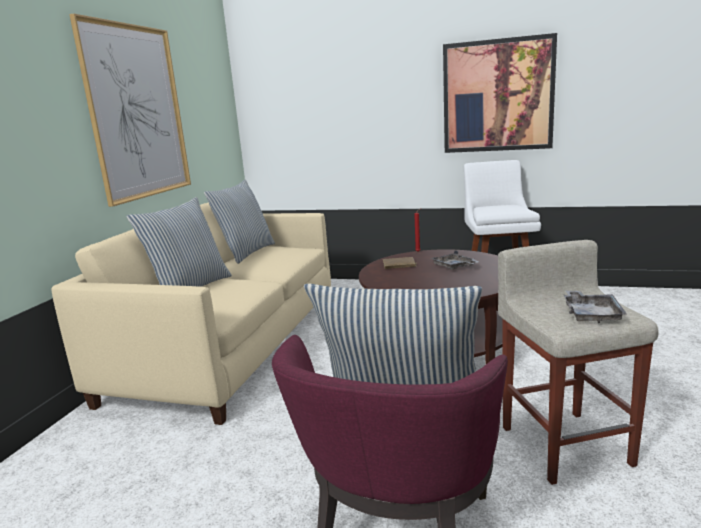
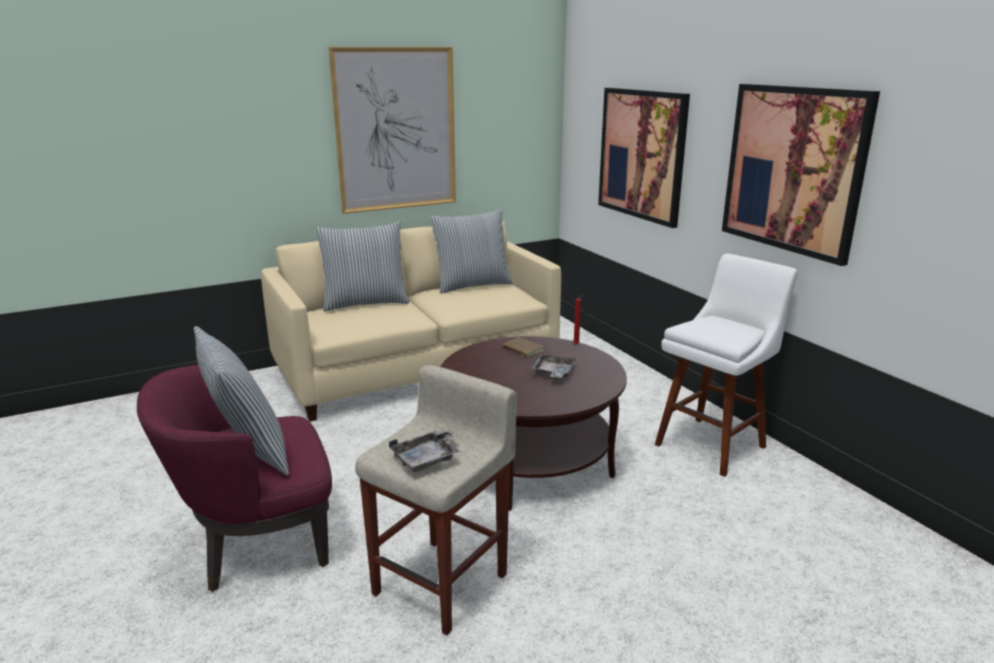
camera: 45 degrees right, 5 degrees up
none -> picture [598,88,690,228]

